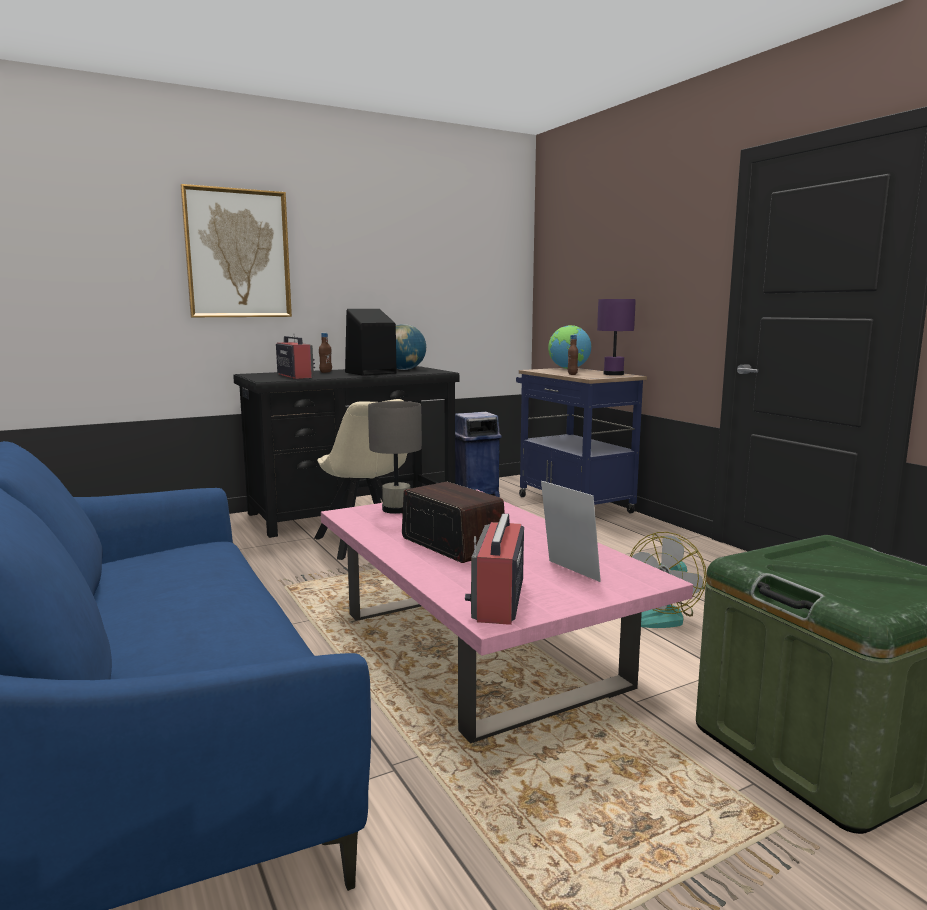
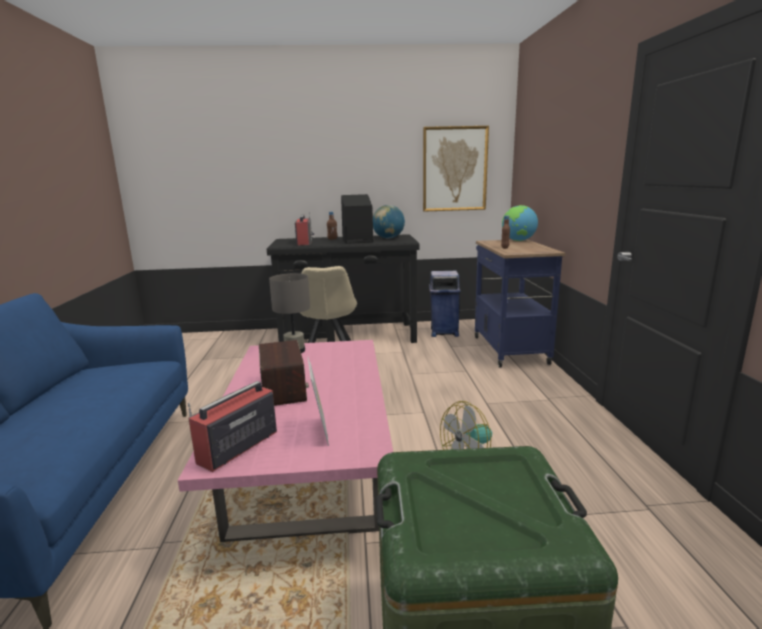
camera: 25 degrees right, 5 degrees up
picture [181,184,292,317] -> picture moved to [423,126,489,212]
purple table lamp [597,299,635,375] -> none

